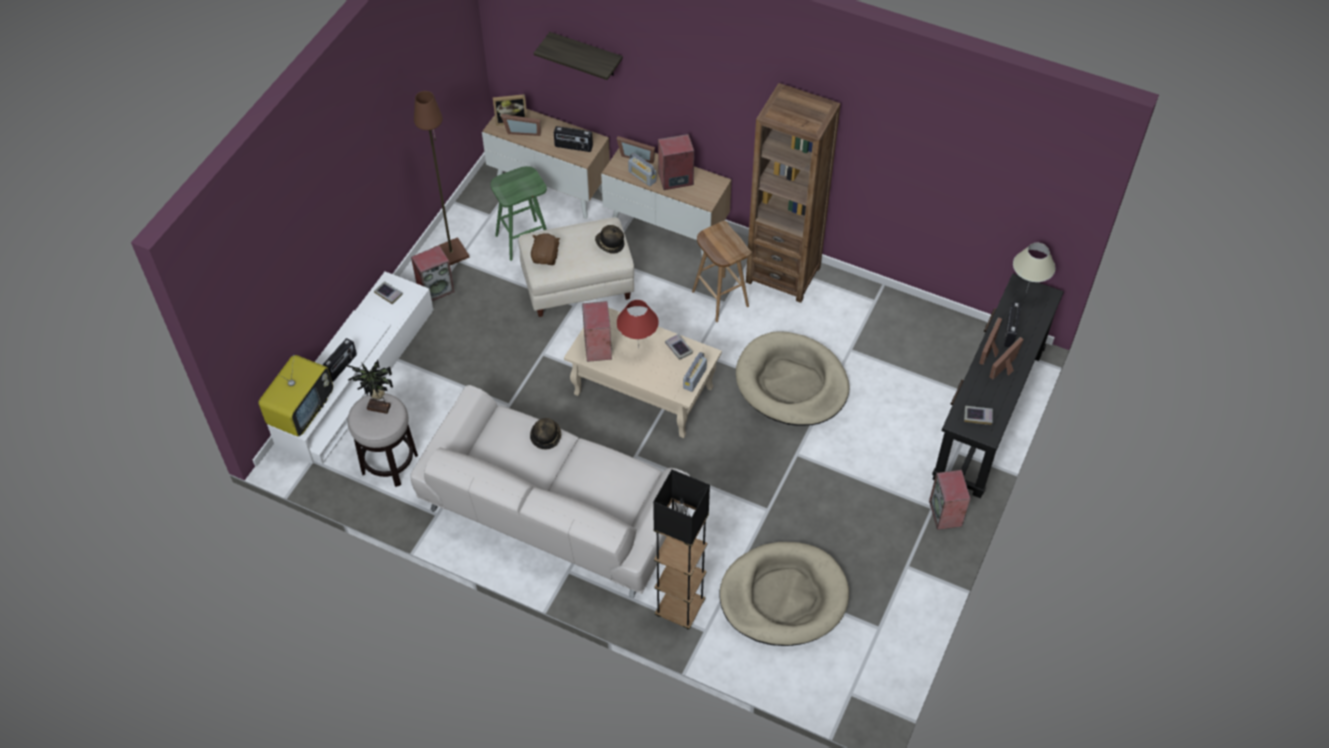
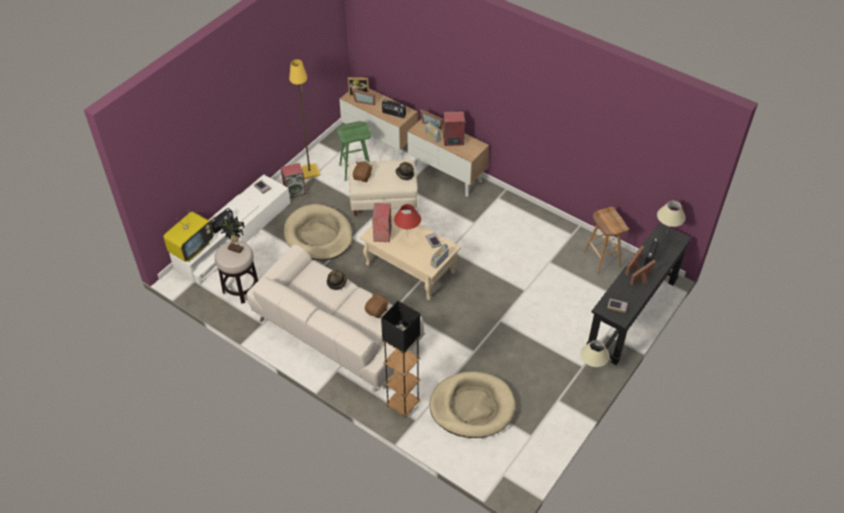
camera: 10 degrees right, 5 degrees down
brown floor lamp [414,91,469,265] -> yellow floor lamp [289,59,320,179]
shelf [534,32,623,80] -> none
brown stool [692,221,752,322] -> brown stool moved to [583,207,629,274]
beige dog bed [736,331,849,426] -> beige dog bed moved to [283,204,353,261]
brown bookcase [746,83,841,303] -> none
speaker [929,470,971,530] -> beige table lamp [580,340,610,371]
none -> brown plush toy [365,293,388,318]

